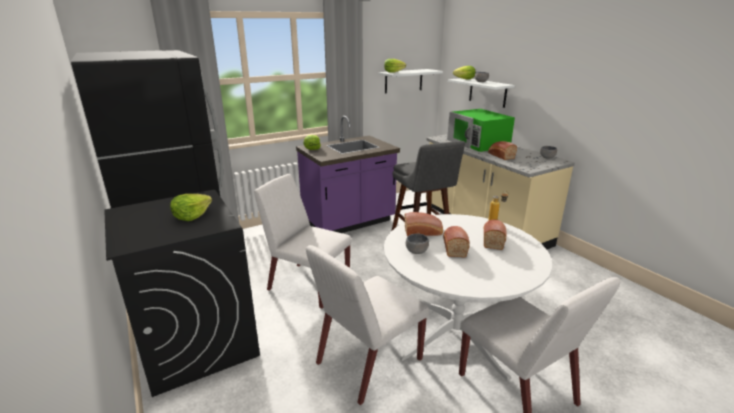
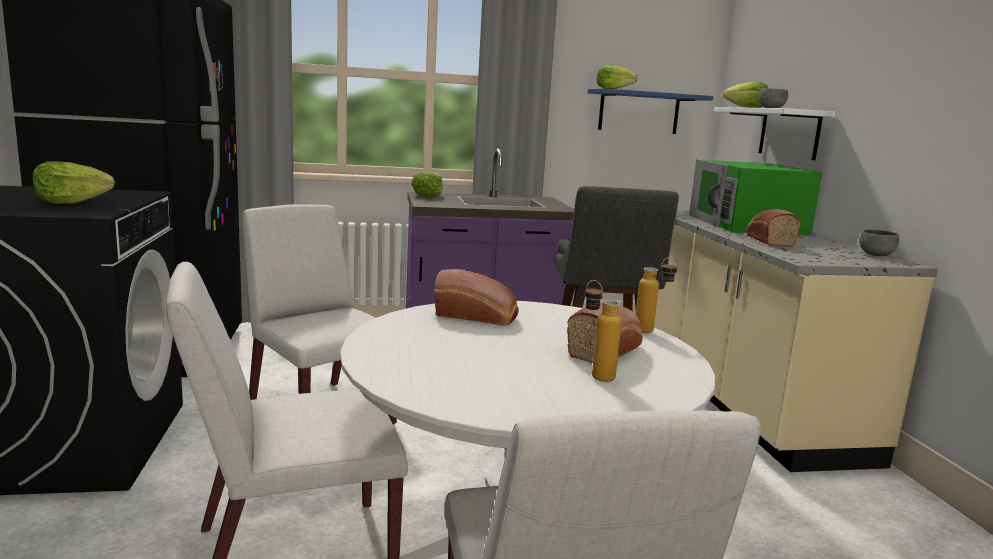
camera: 20 degrees right, 10 degrees down
white shelf [379,69,443,94] -> blue shelf [588,88,713,134]
grey bowl [406,233,429,254] -> none
bread [443,226,470,258] -> none
none -> bottle [585,280,622,382]

